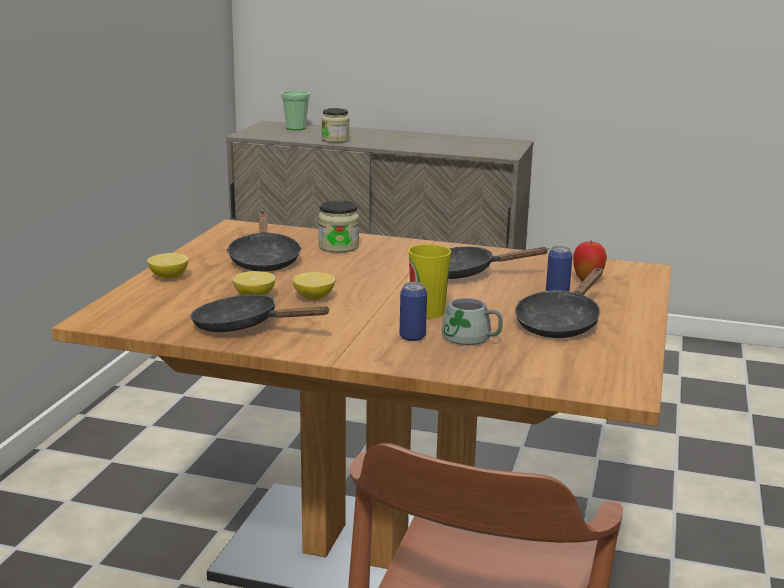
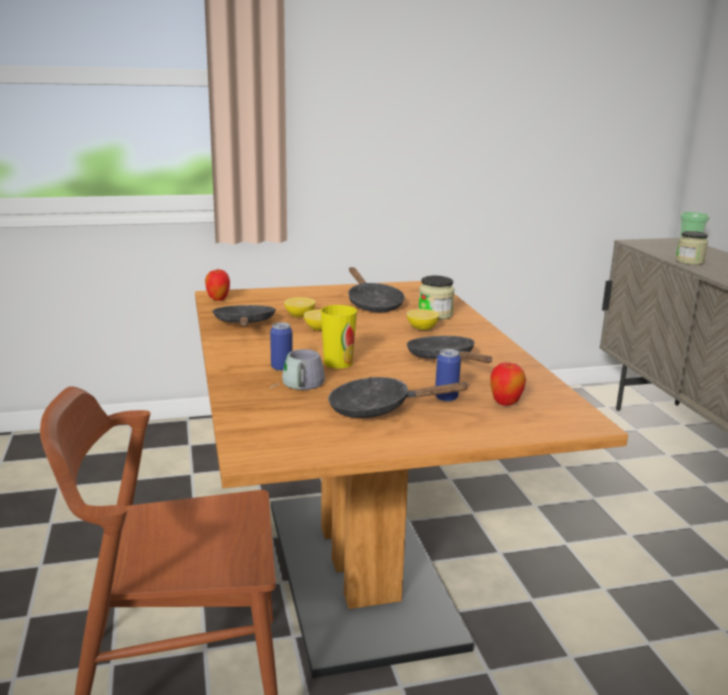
camera: 60 degrees right, 0 degrees up
lemon [147,253,188,279] -> lemon moved to [407,309,439,330]
black frying pan [226,211,302,272] -> black frying pan turned 75 degrees counterclockwise [348,267,405,312]
none -> apple [205,268,230,301]

